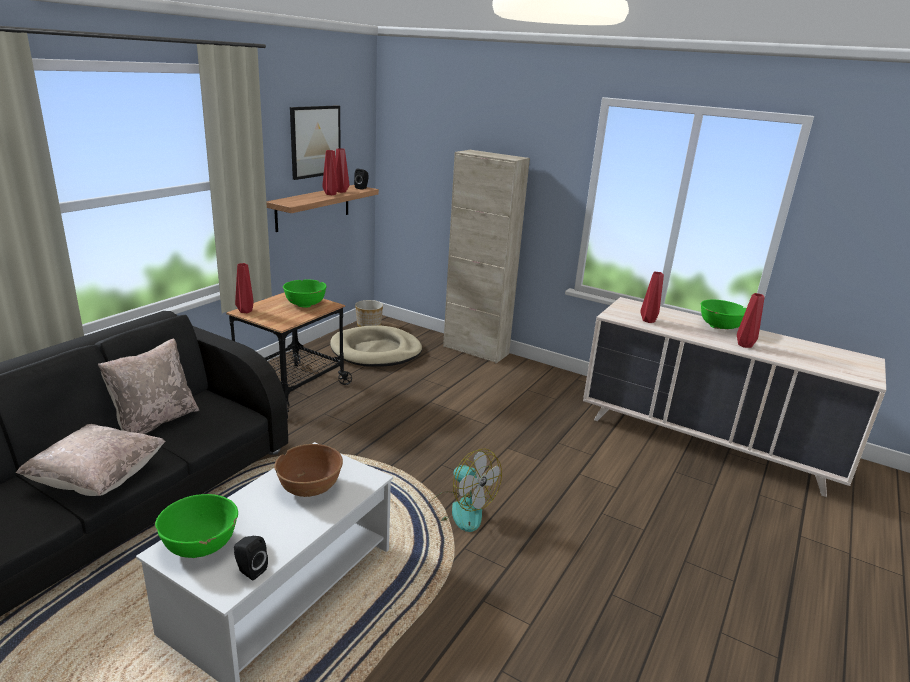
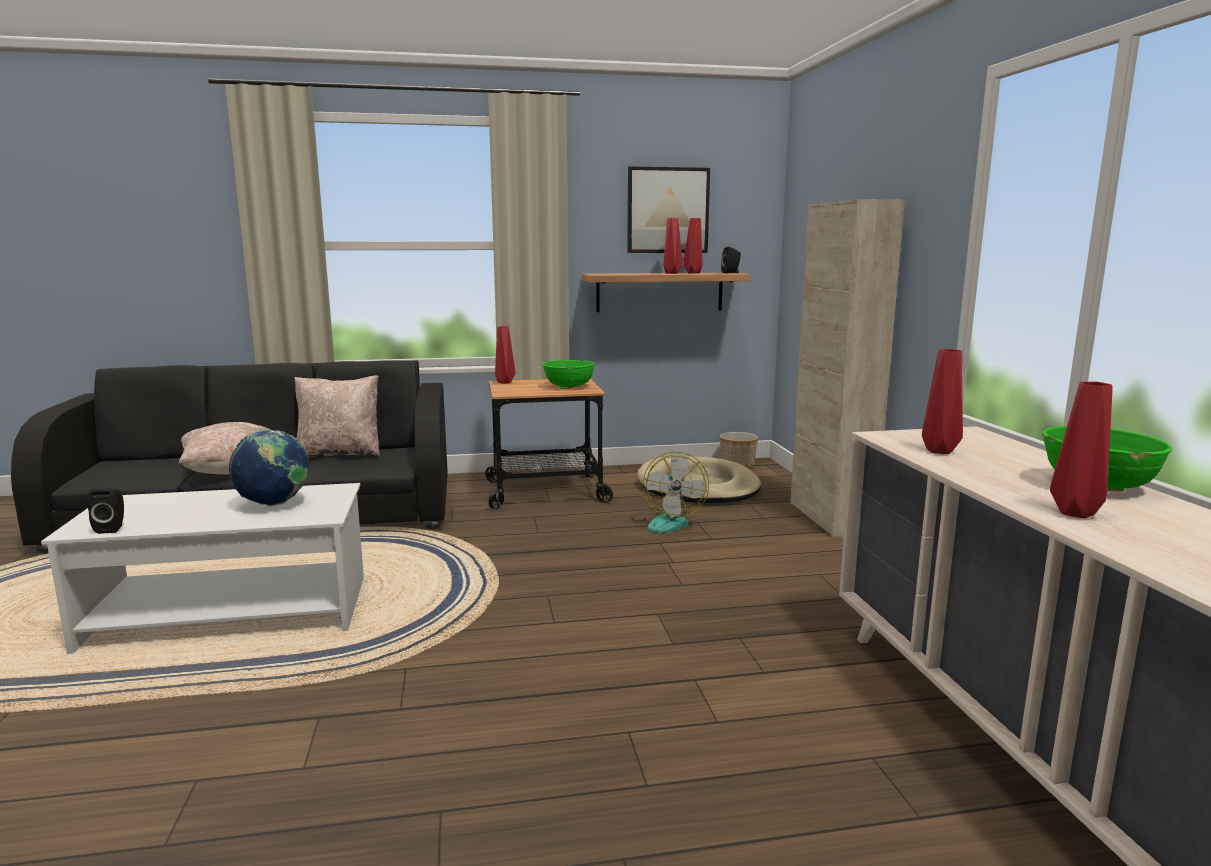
camera: 50 degrees right, 10 degrees down
green bowl [155,494,238,558] -> none
brown bowl [274,444,343,497] -> globe [229,430,308,506]
fan [426,448,502,532] -> fan moved to [630,452,709,533]

